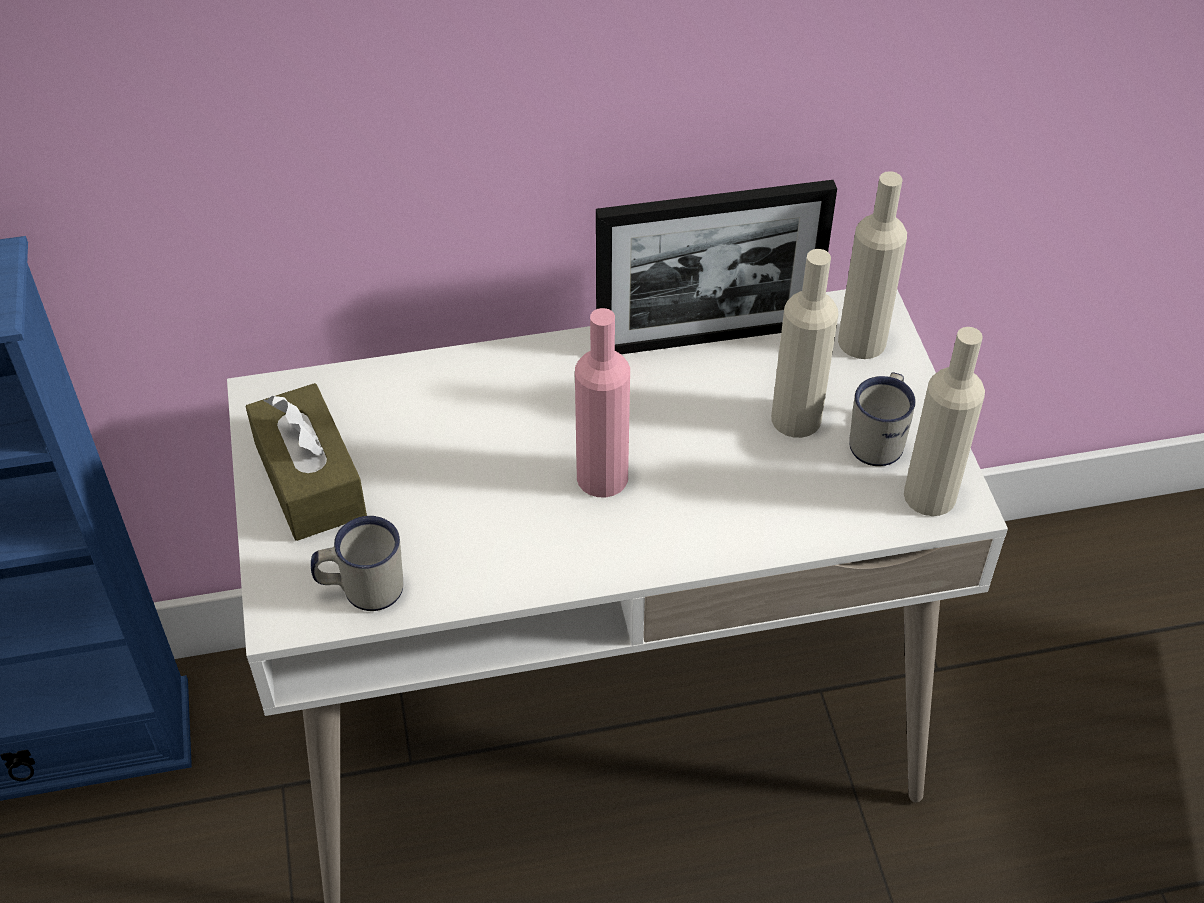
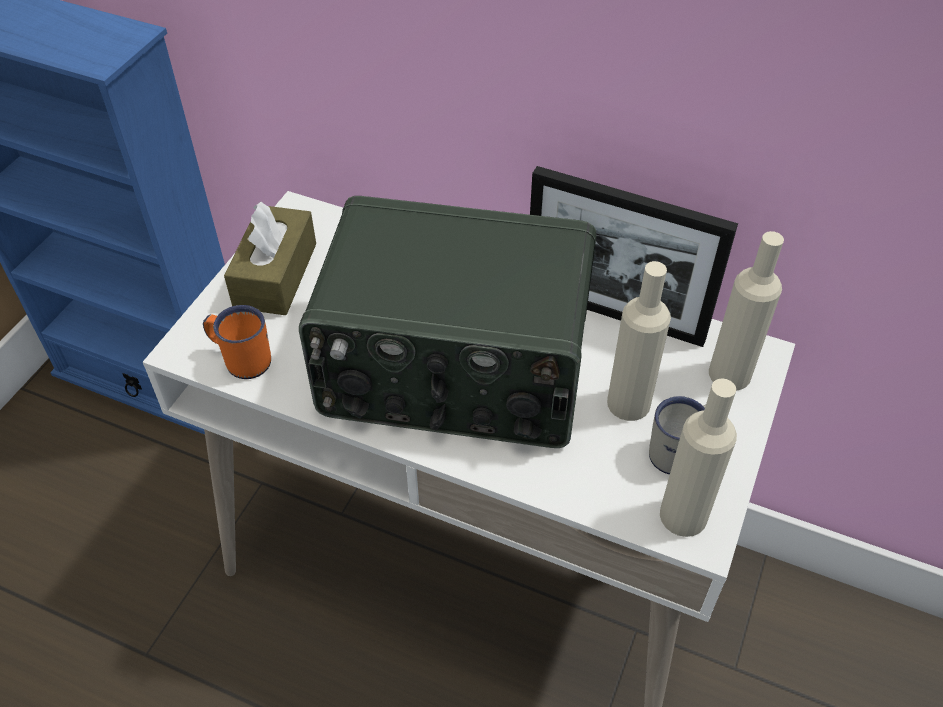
camera: 35 degrees right, 0 degrees up
white mug [311,516,403,611] -> orange mug [203,305,271,379]
pink bottle [575,308,630,497] -> radio [299,196,596,448]

